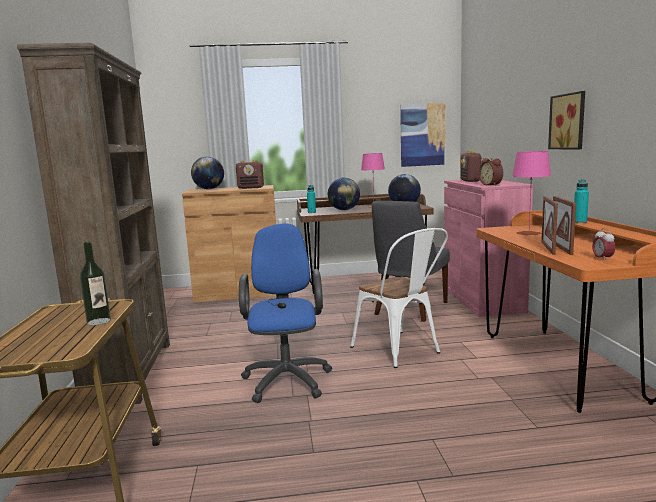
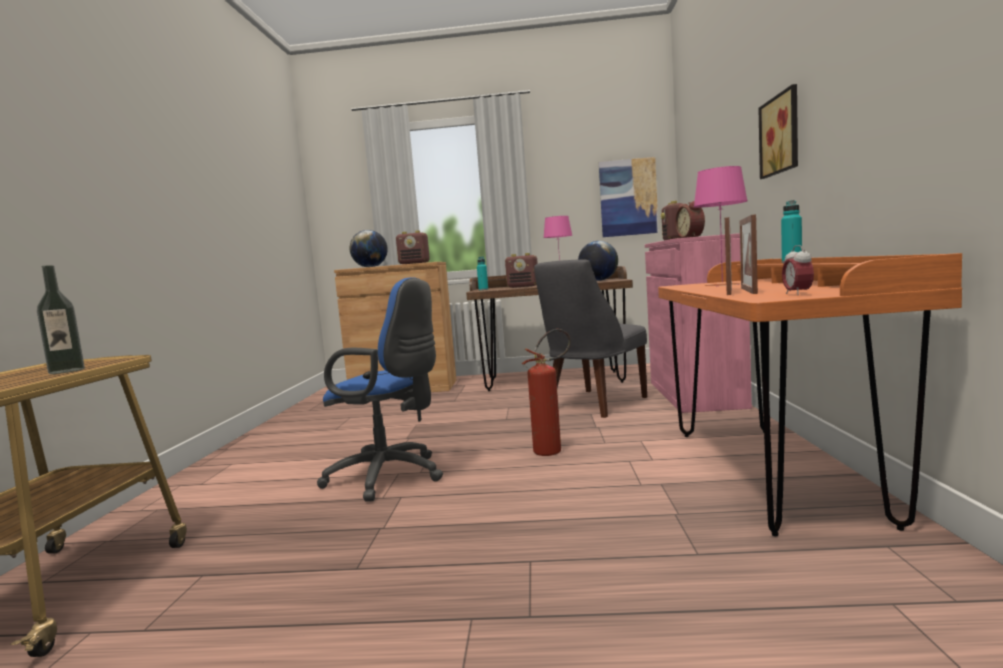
camera: 10 degrees right, 5 degrees down
brown bookcase [17,43,170,404] -> none
blue office chair [239,223,332,403] -> blue office chair turned 105 degrees clockwise [317,277,443,502]
globe [328,177,360,210] -> radio [505,253,538,288]
white chair [350,228,448,368] -> fire extinguisher [522,329,571,456]

